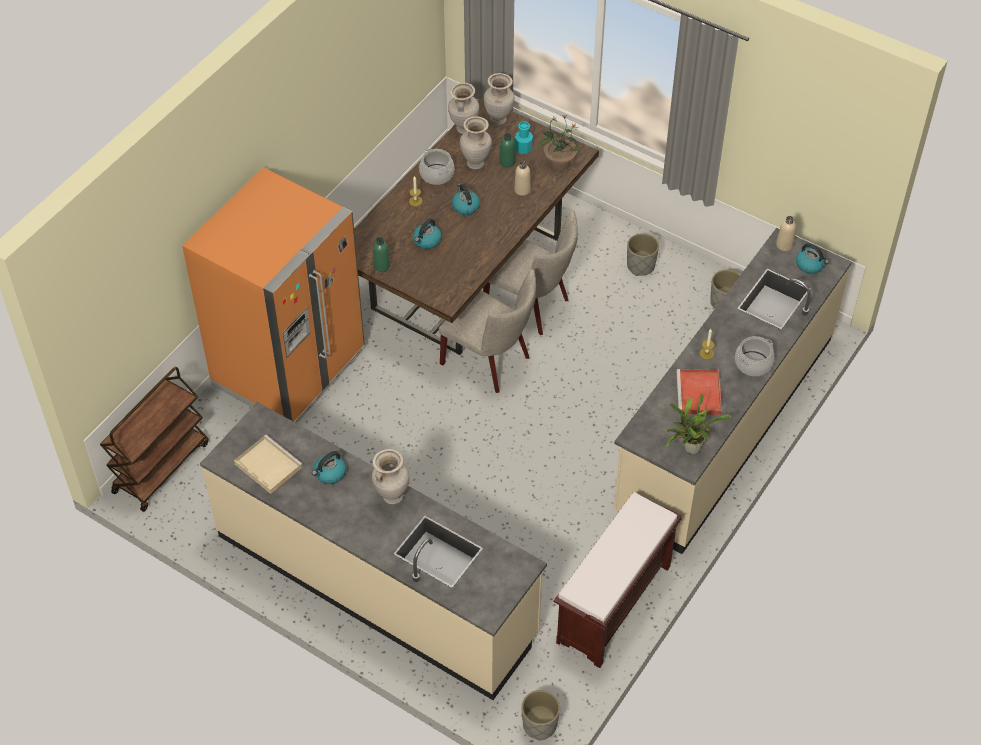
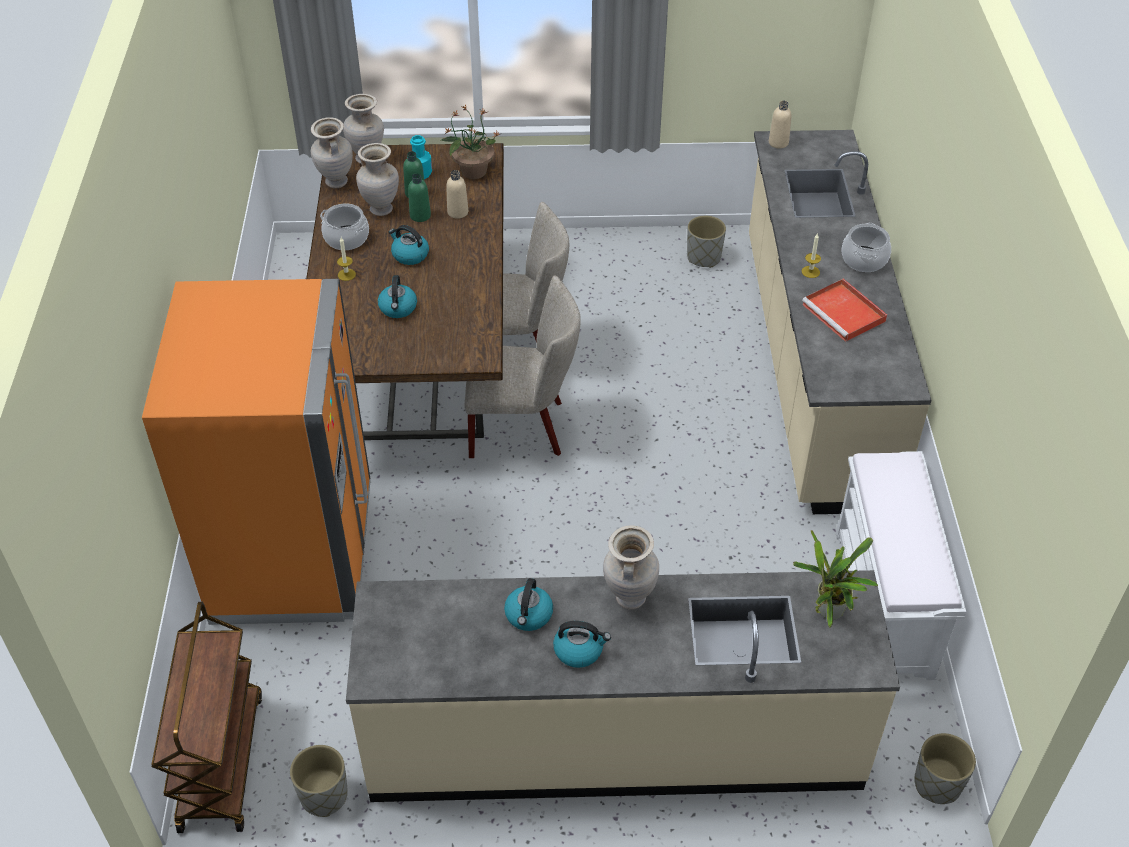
camera: 35 degrees left, 5 degrees down
beige tray [234,435,303,494] -> none
green bottle [373,237,390,272] -> green bottle moved to [408,173,431,222]
brown bench [554,492,682,668] -> white bench [836,451,966,680]
grey planter [627,233,659,276] -> grey planter moved to [290,745,348,817]
potted plant [665,394,731,454] -> potted plant moved to [793,530,878,628]
kettle [796,243,829,274] -> kettle moved to [553,621,611,668]

